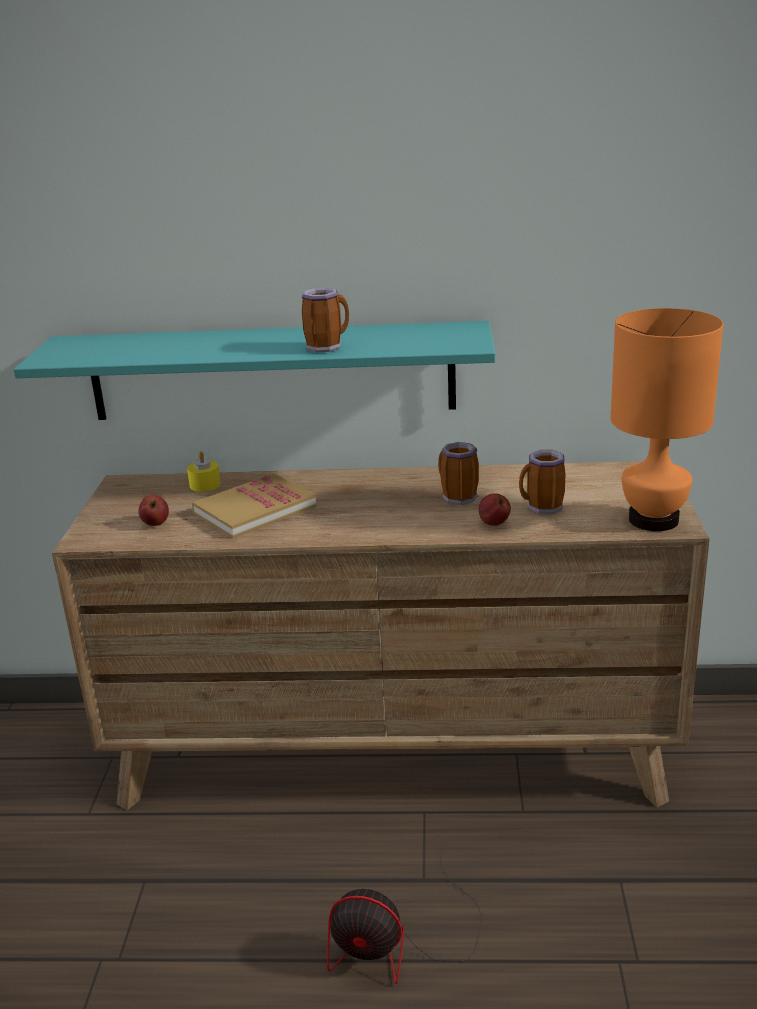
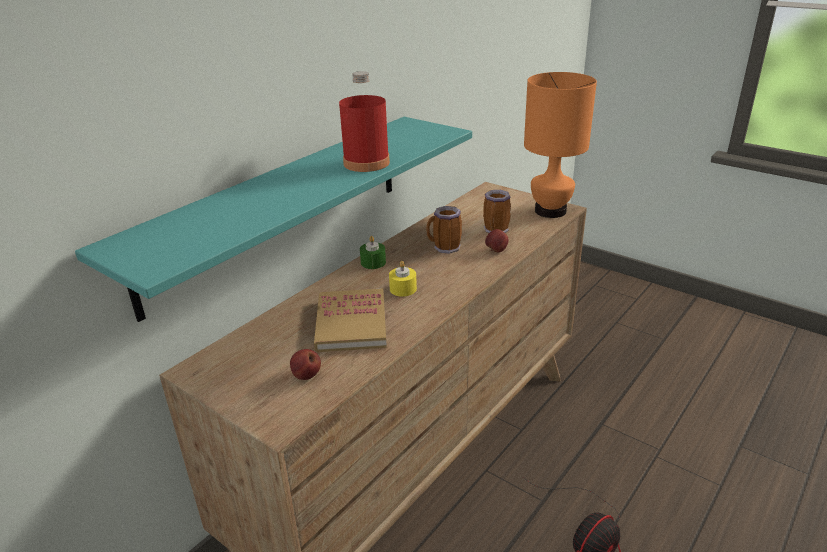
camera: 55 degrees left, 5 degrees up
yellow candle [187,451,221,492] -> yellow candle moved to [389,261,417,297]
mug [302,288,349,352] -> red bottle [339,71,390,172]
none -> green candle [360,236,386,269]

